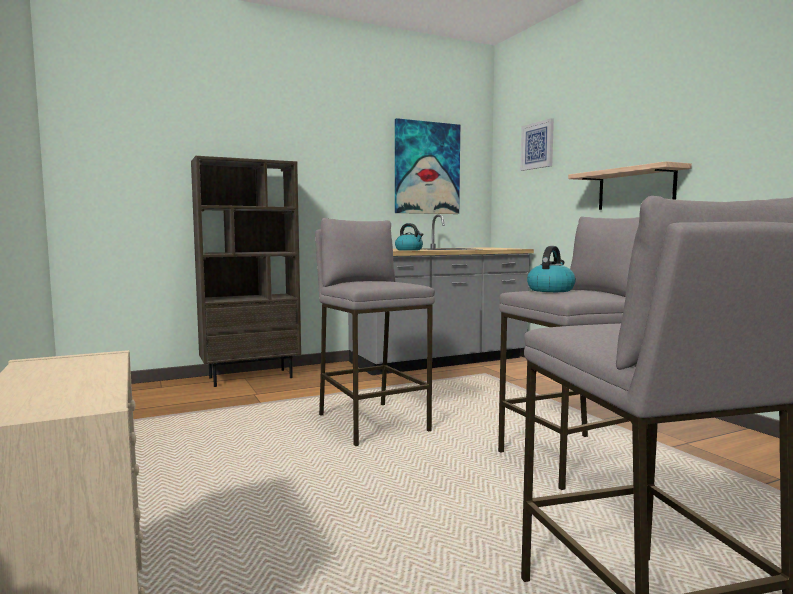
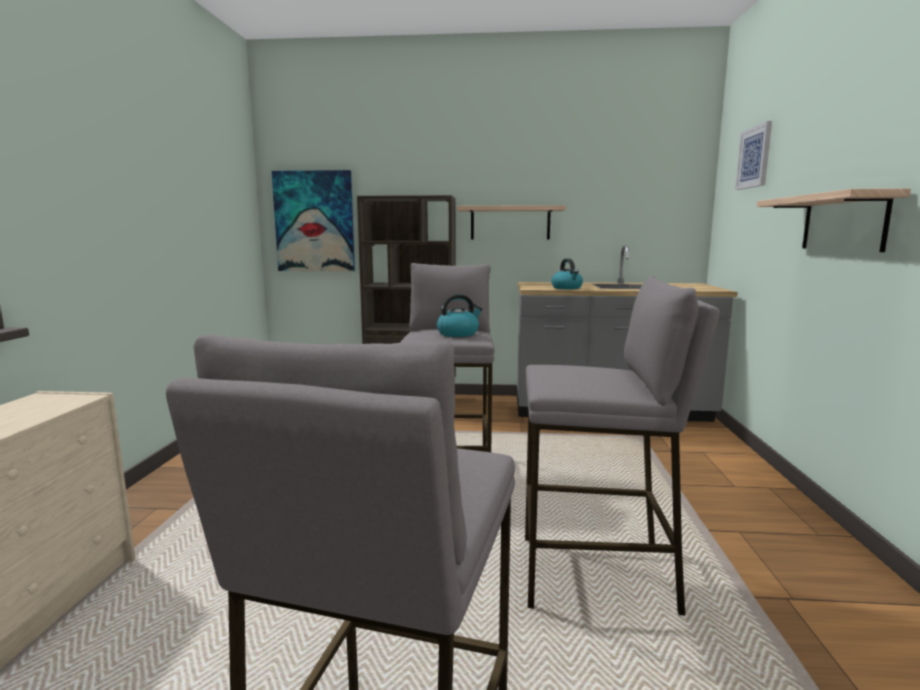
camera: 30 degrees right, 5 degrees up
picture [395,118,460,214] -> picture moved to [272,170,355,271]
kettle [527,246,576,292] -> kettle moved to [437,294,483,337]
none -> shelf [457,205,566,239]

